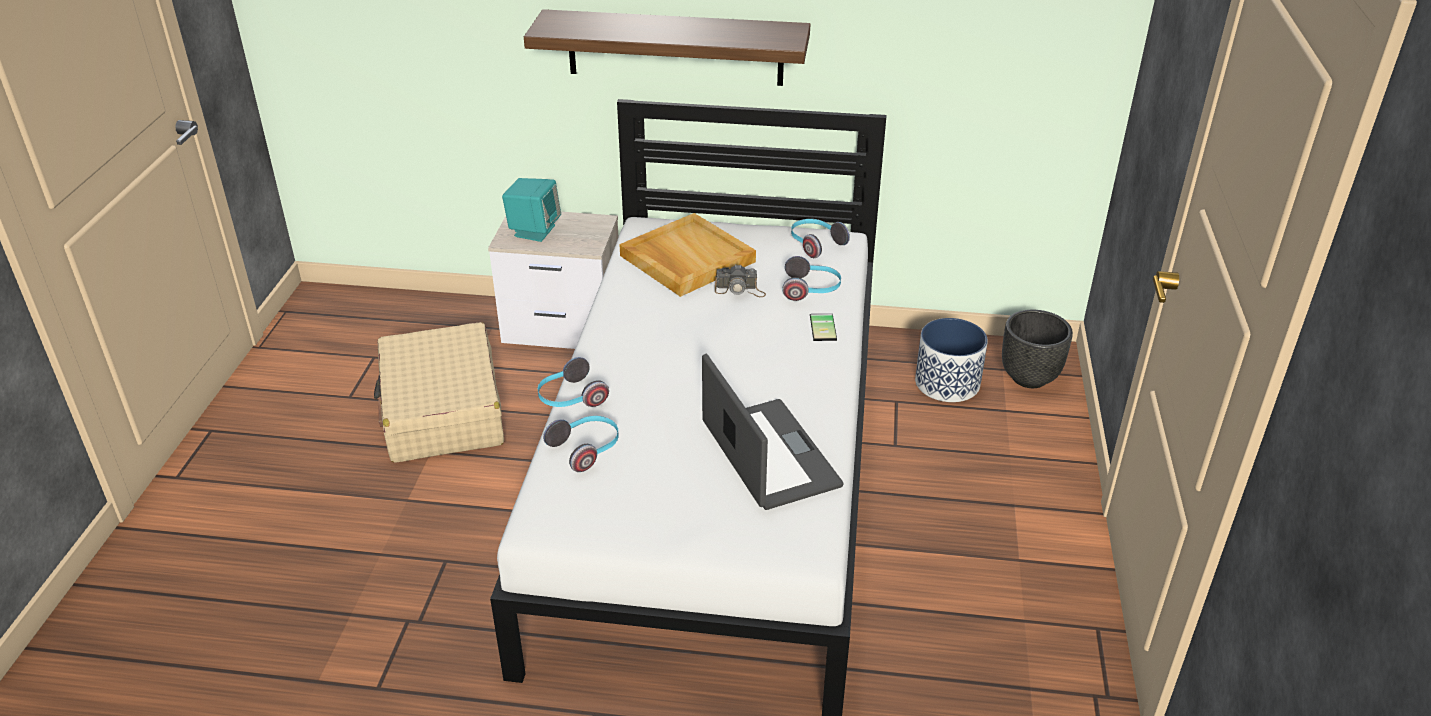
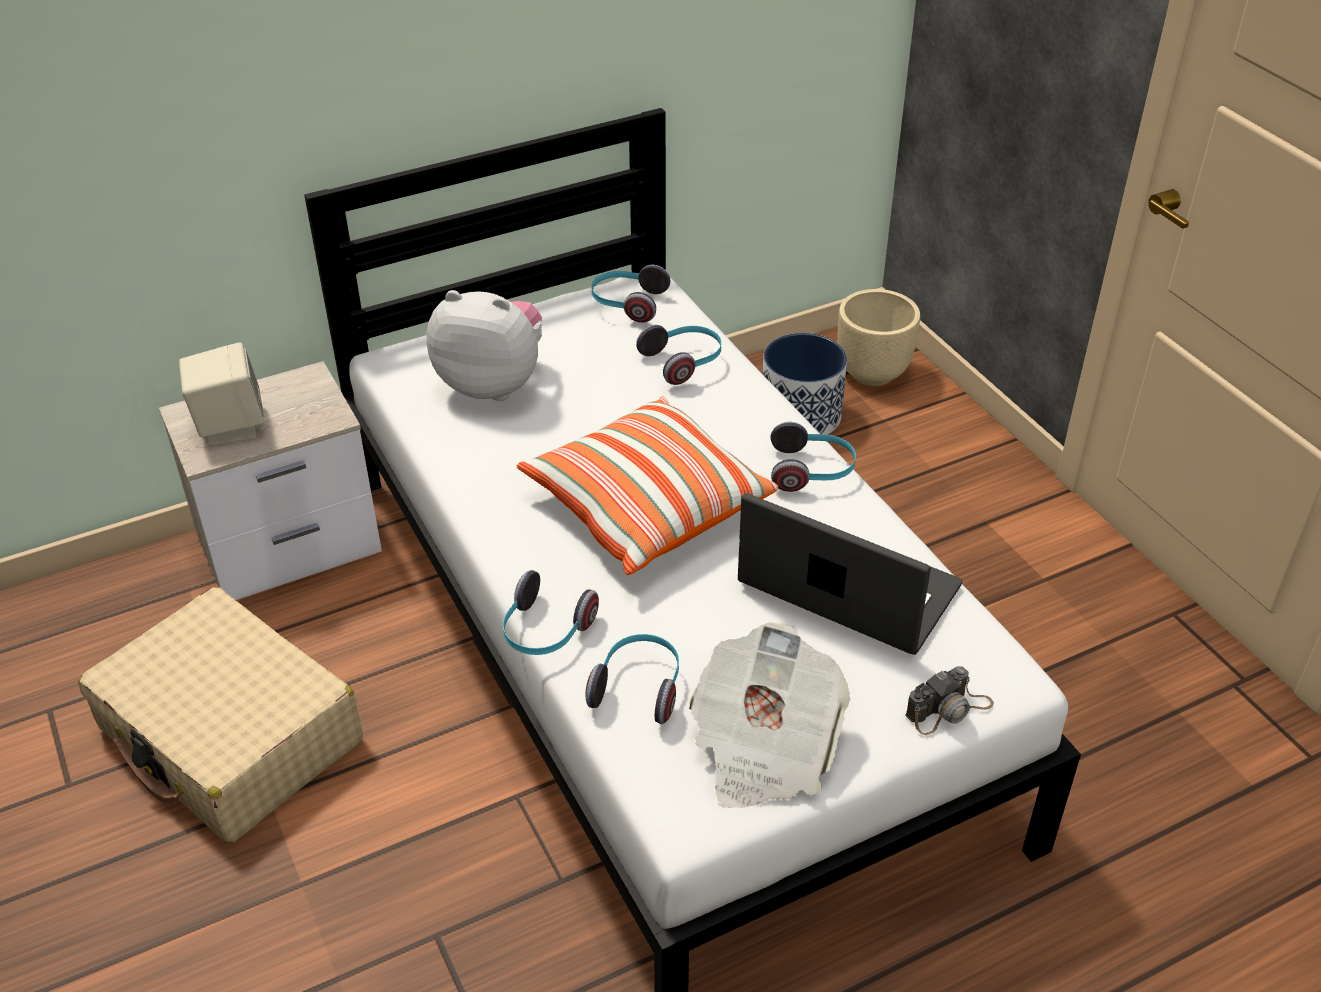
camera: 35 degrees left, 5 degrees up
turquoise speaker [502,178,561,242] -> beige speaker [179,342,264,445]
shelf [524,9,810,86] -> none
beige tray [619,213,756,297] -> plush toy [426,290,542,401]
camera [715,264,766,297] -> camera moved to [905,666,994,735]
phone [810,314,837,341] -> none
black planter [1002,310,1073,388] -> beige planter [837,289,920,386]
none -> pillow [517,396,778,575]
none -> newspaper [689,623,850,808]
none -> headphones [771,422,856,492]

